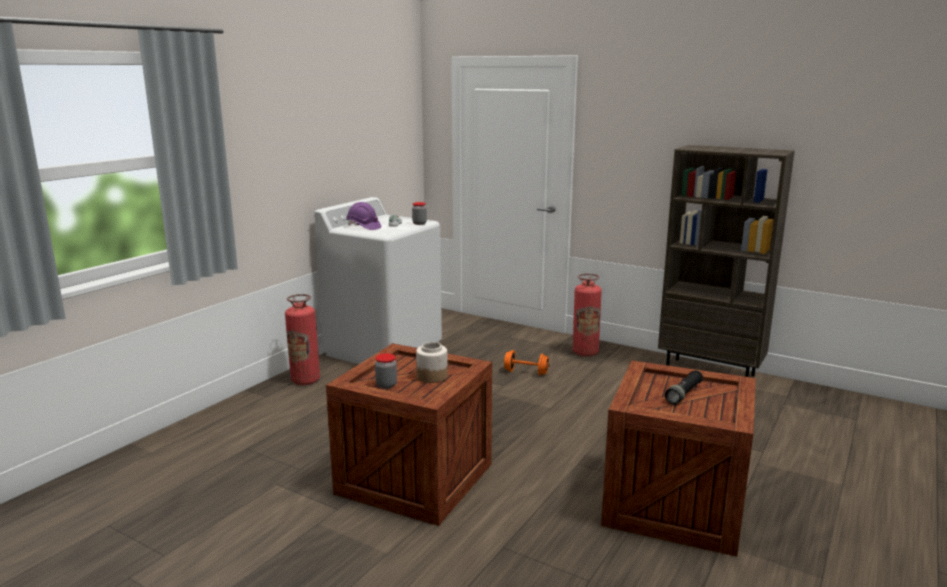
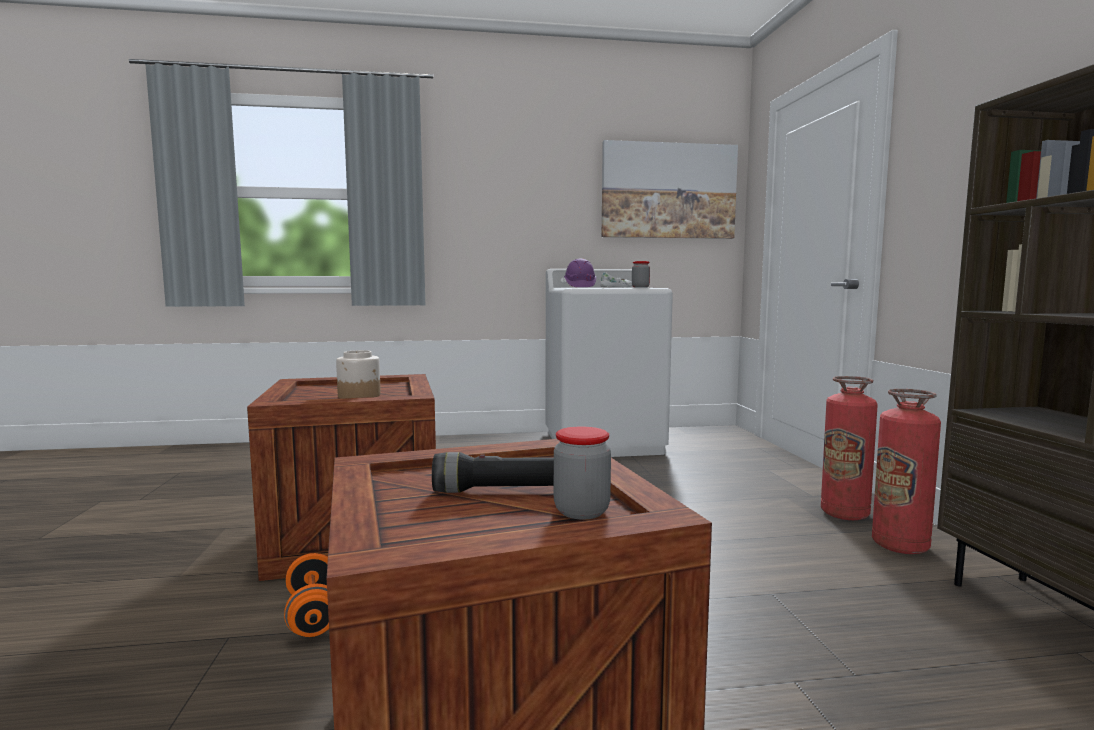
camera: 50 degrees right, 10 degrees down
fire extinguisher [285,294,320,385] -> fire extinguisher moved to [872,389,941,554]
jar [375,353,397,389] -> jar moved to [554,427,611,520]
orange dumbbell [504,350,550,375] -> orange dumbbell moved to [284,553,329,637]
none -> picture [602,140,738,239]

